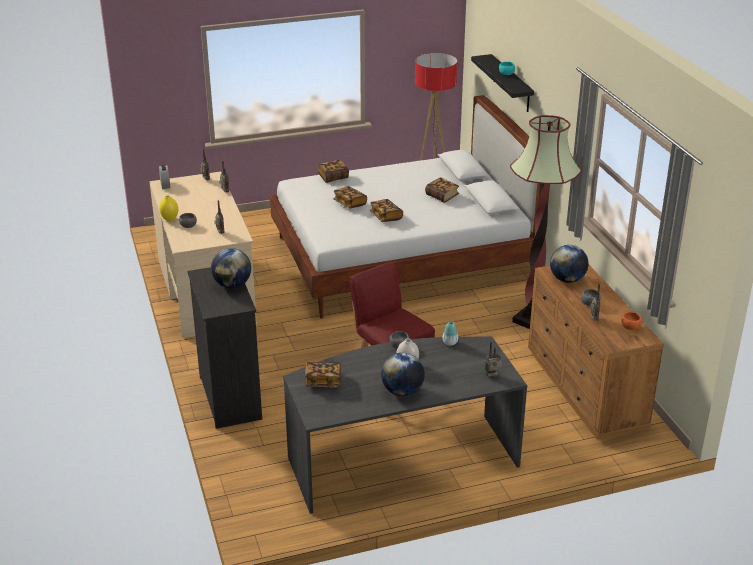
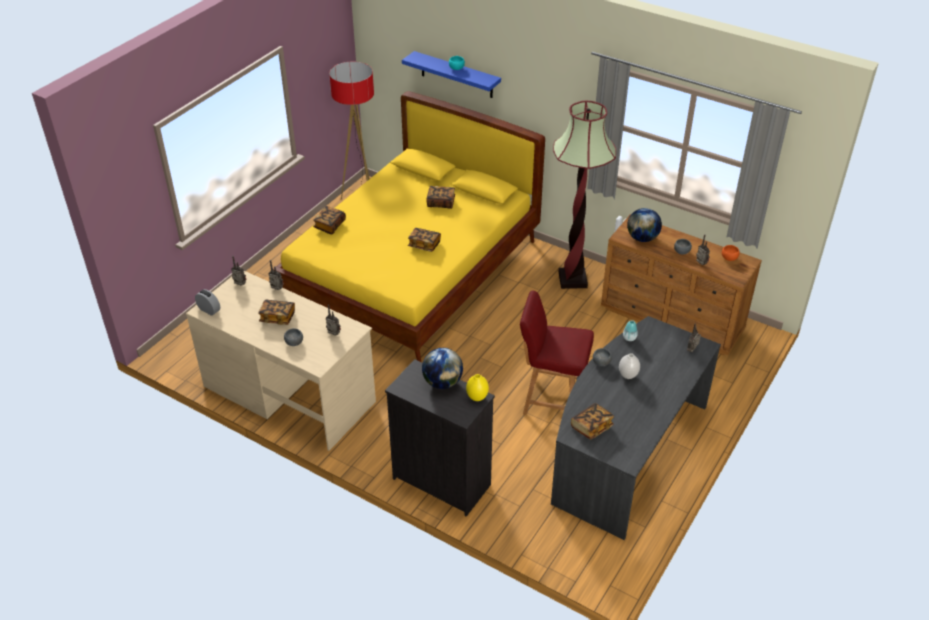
camera: 40 degrees left, 10 degrees up
yellow vase [159,195,178,221] -> yellow vase moved to [466,374,489,401]
white bed [270,95,550,318] -> yellow bed [273,91,545,362]
book [333,186,367,208] -> book moved to [258,300,295,325]
globe [381,353,425,396] -> none
black shelf [471,54,534,112] -> blue shelf [402,51,501,98]

